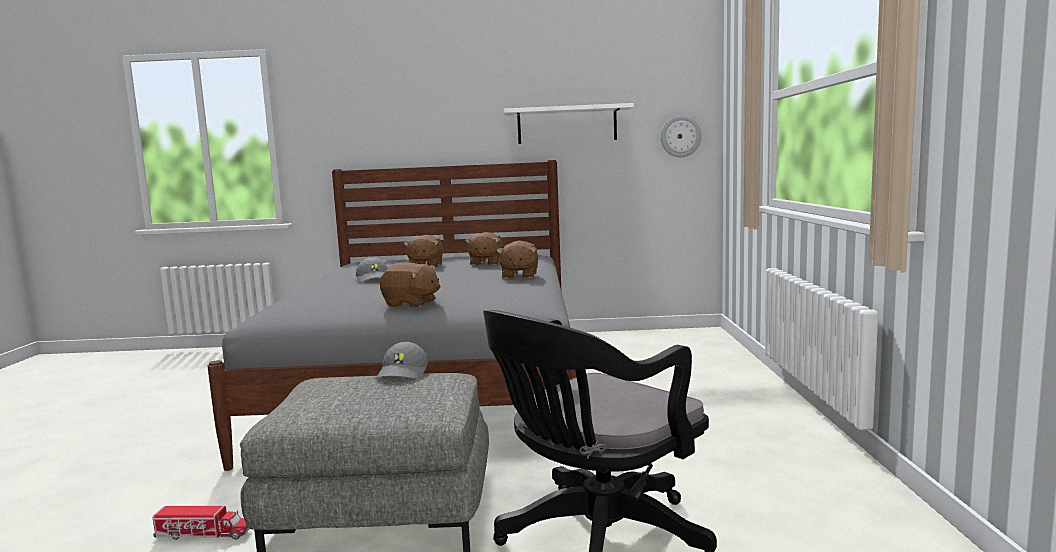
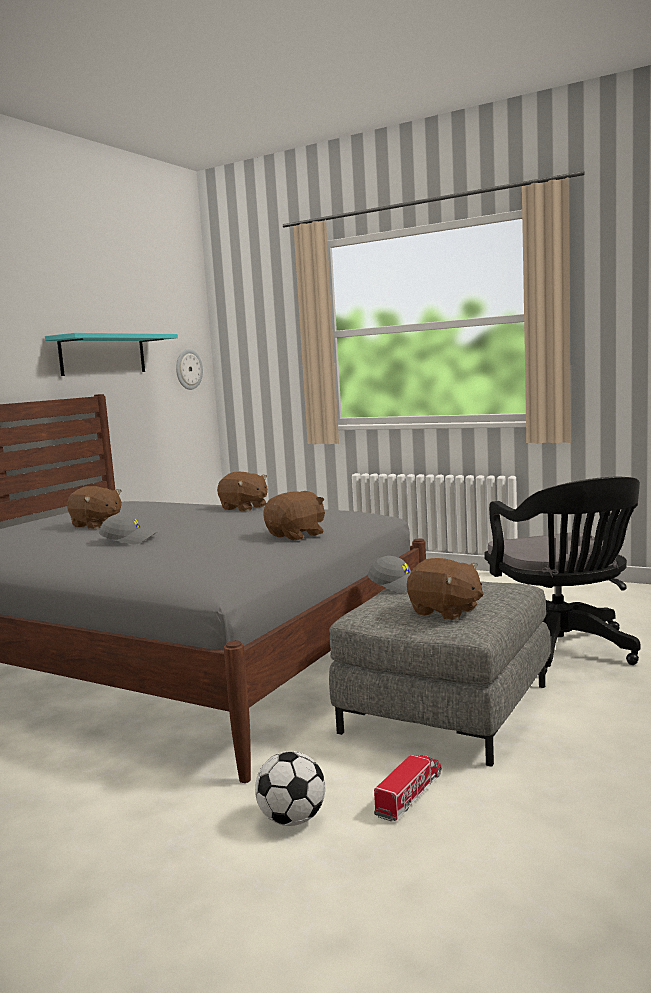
camera: 60 degrees left, 0 degrees up
brown plush toy [465,232,503,266] -> brown plush toy moved to [407,558,484,620]
white shelf [504,103,634,144] -> turquoise shelf [45,333,178,376]
none -> football [255,751,325,826]

